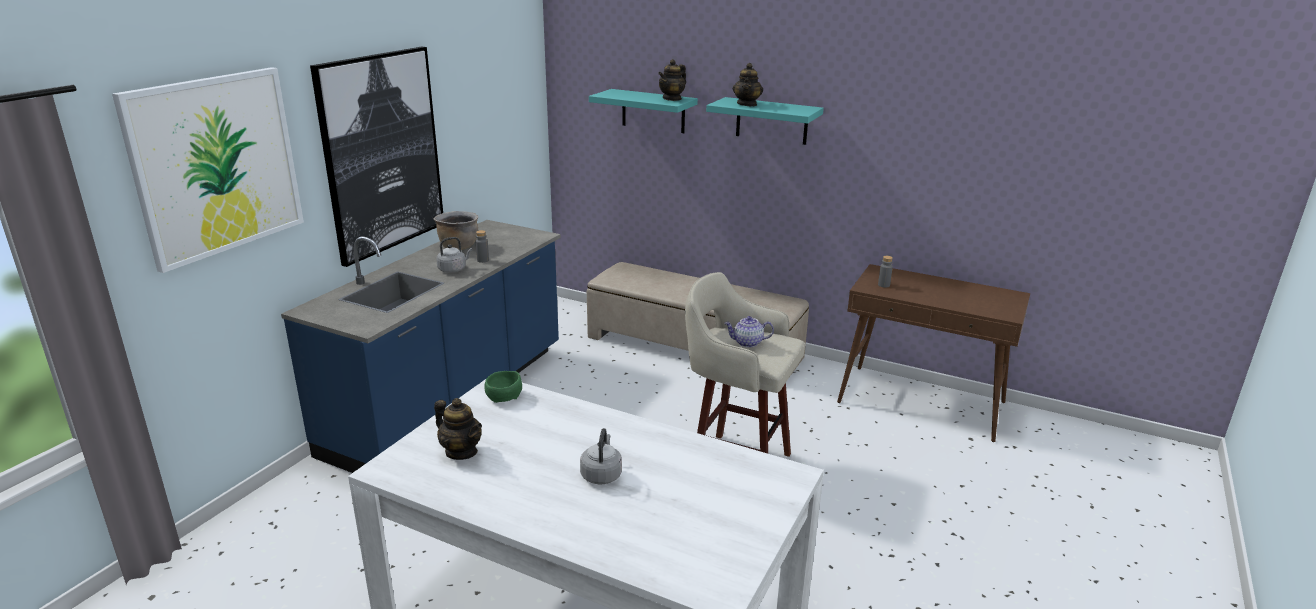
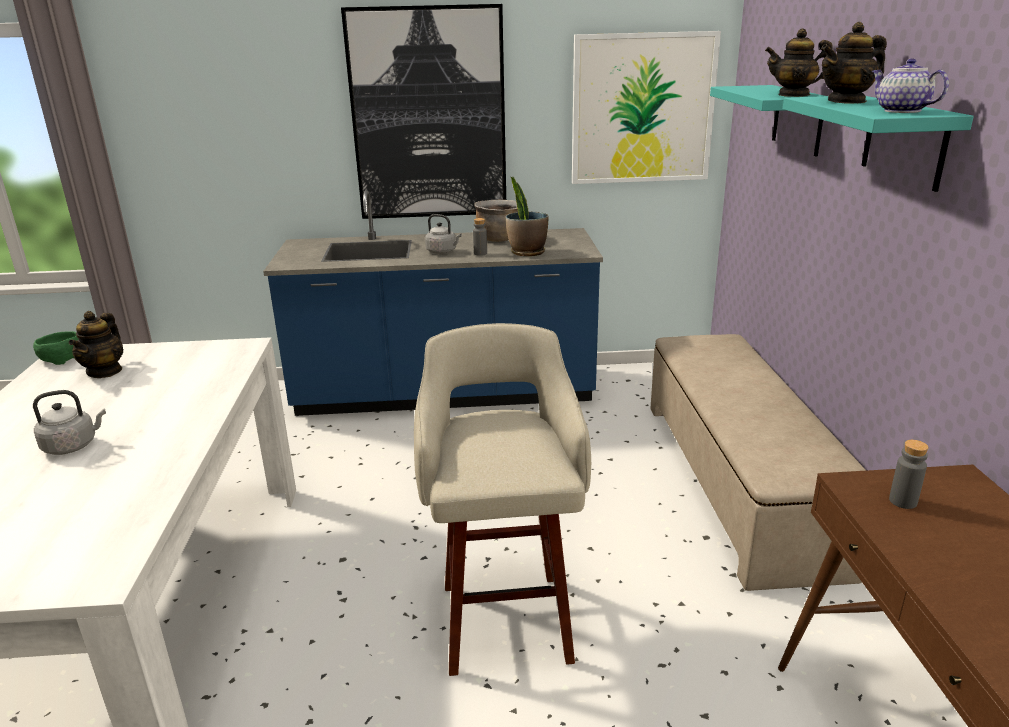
camera: 60 degrees right, 0 degrees up
picture [112,67,304,273] -> picture moved to [572,31,721,184]
green bowl [484,371,522,403] -> green bowl moved to [33,331,79,365]
teapot [724,316,774,348] -> teapot moved to [872,58,949,113]
none -> potted plant [506,177,548,256]

